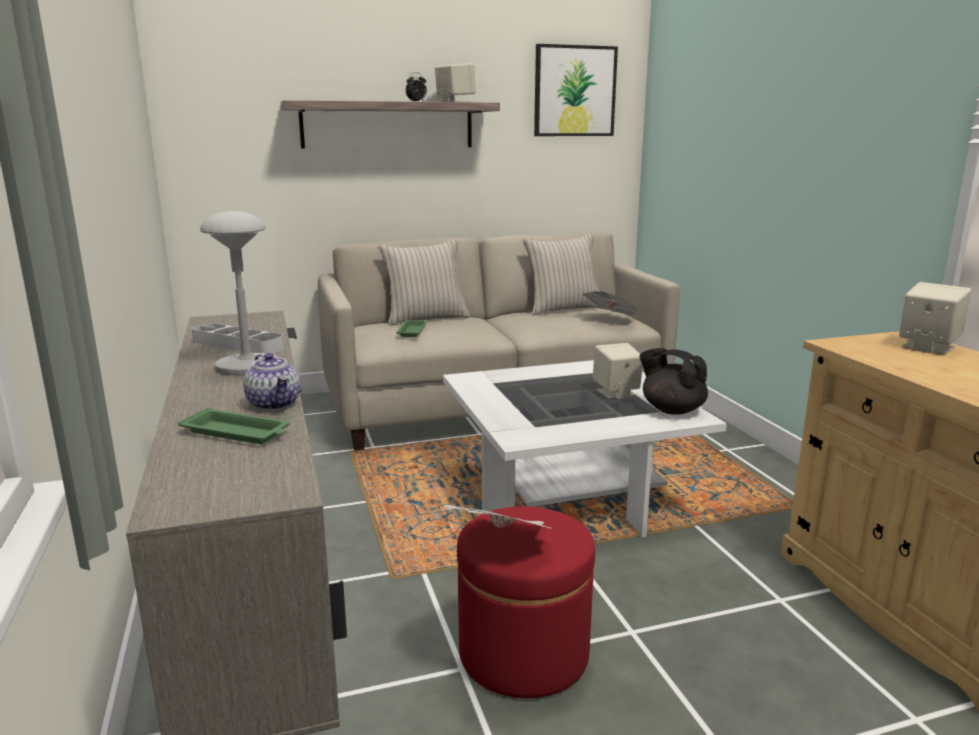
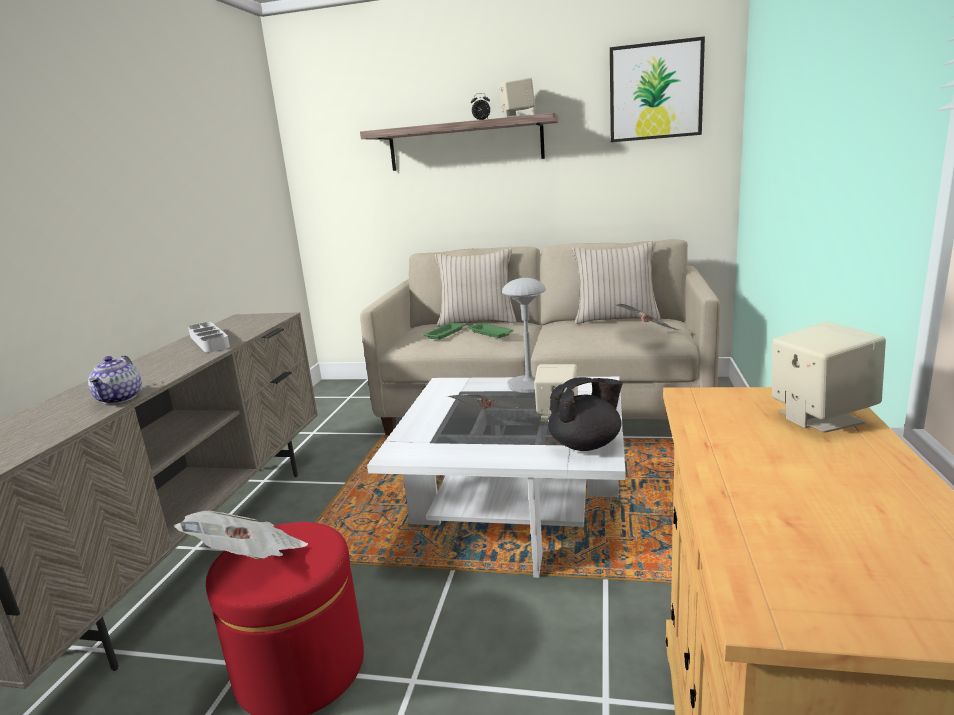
camera: 30 degrees right, 0 degrees up
green tray [178,408,290,444] -> green tray moved to [467,322,514,338]
grey table lamp [200,211,277,375] -> grey table lamp moved to [502,278,546,393]
black teapot [639,348,708,415] -> black teapot turned 90 degrees clockwise [548,377,623,451]
none -> newspaper [447,394,522,410]

